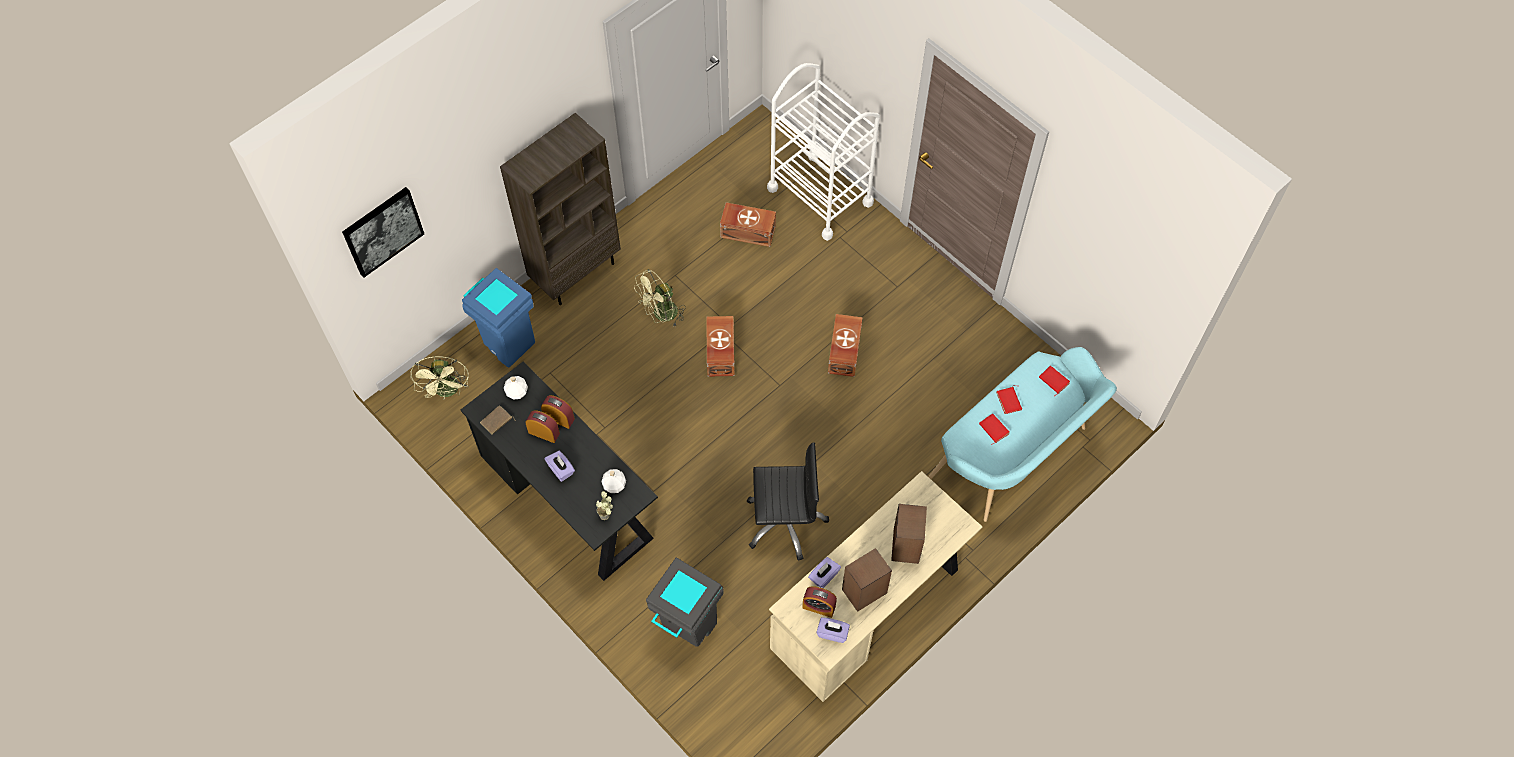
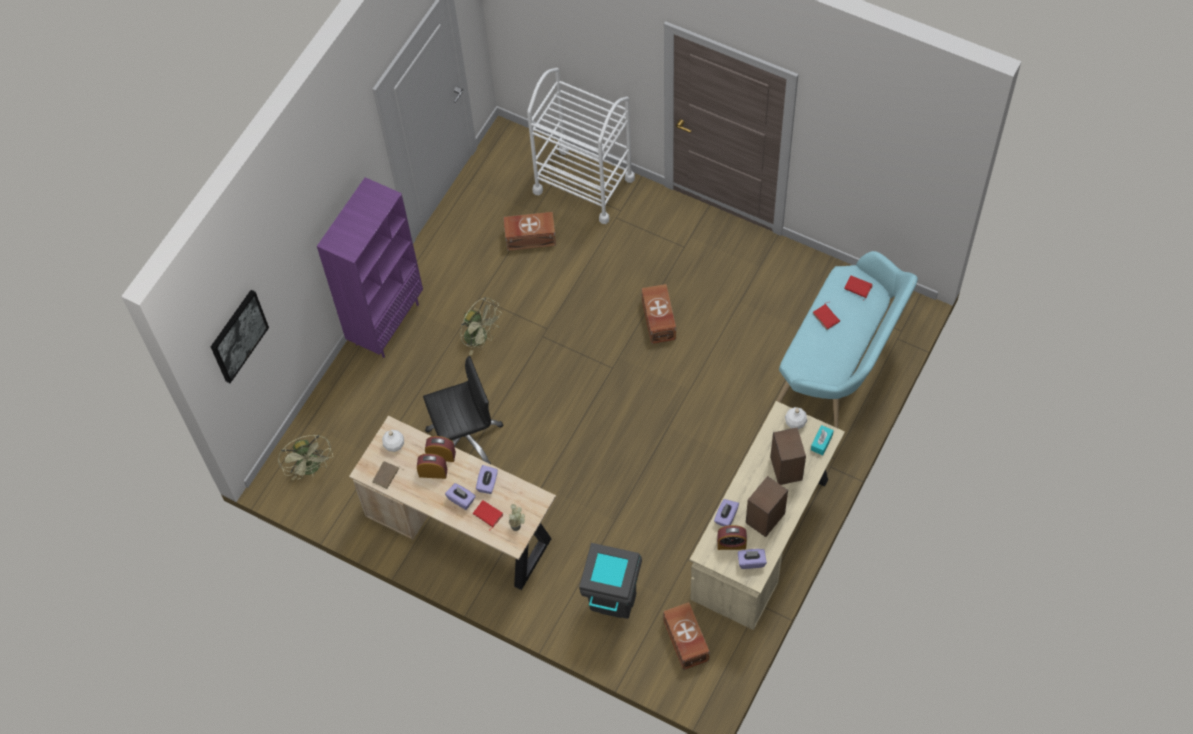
camera: 15 degrees left, 0 degrees up
black desk [461,361,658,581] -> beige desk [349,416,556,590]
blue trash can [462,268,535,367] -> none
brown bookcase [500,113,621,305] -> purple bookcase [317,177,423,358]
white bottle [602,469,626,493] -> white bottle moved to [785,407,807,429]
green fan [634,269,686,327] -> green fan turned 90 degrees counterclockwise [460,297,501,355]
brown storage box [706,316,735,377] -> brown storage box moved to [663,602,710,670]
black office chair [747,443,829,561] -> black office chair moved to [423,356,503,464]
red book [979,413,1009,445] -> red book moved to [473,500,503,531]
none -> purple tissue box [476,465,498,494]
none -> turquoise tissue box [811,425,834,455]

